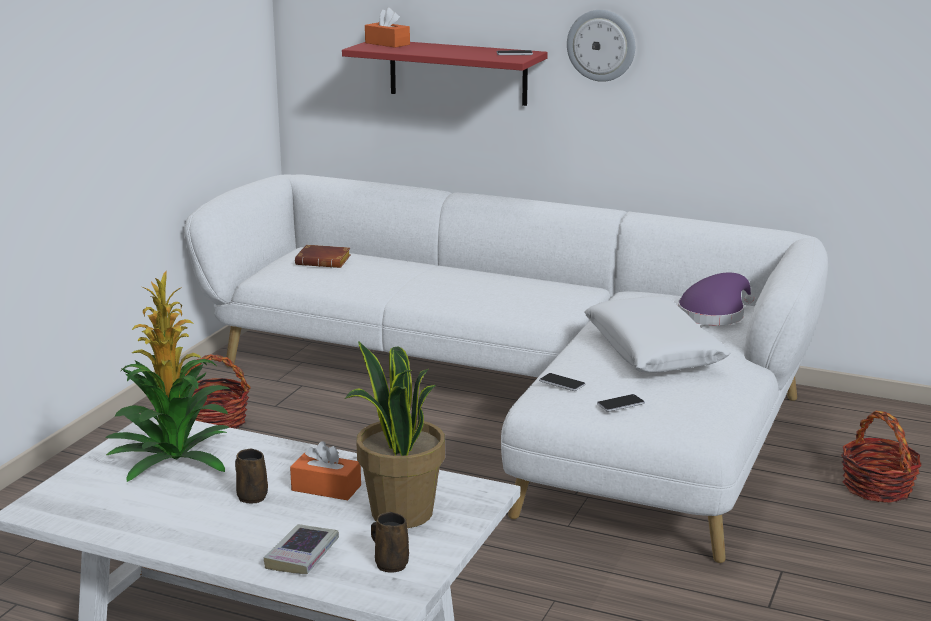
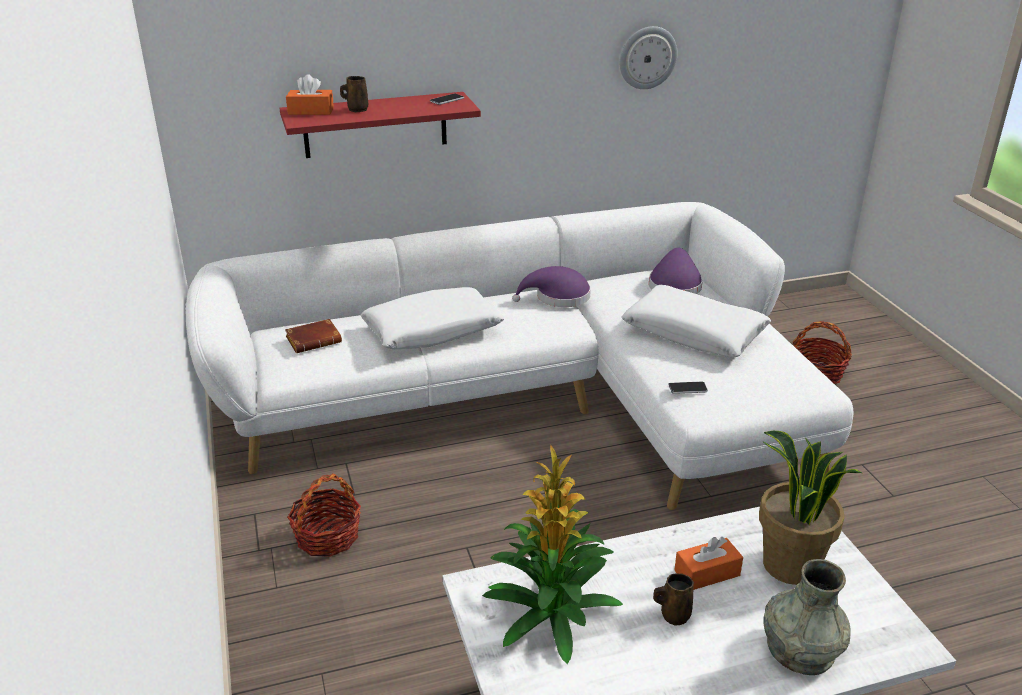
camera: 40 degrees left, 10 degrees up
book [263,524,339,574] -> grey vase [763,559,851,675]
brown mug [371,512,409,573] -> brown mug moved to [340,76,368,112]
wall clock [567,10,635,82] -> wall clock moved to [620,26,677,89]
phone [597,394,645,412] -> none
none -> white pillow [361,287,504,349]
none -> purple hat [512,266,591,307]

